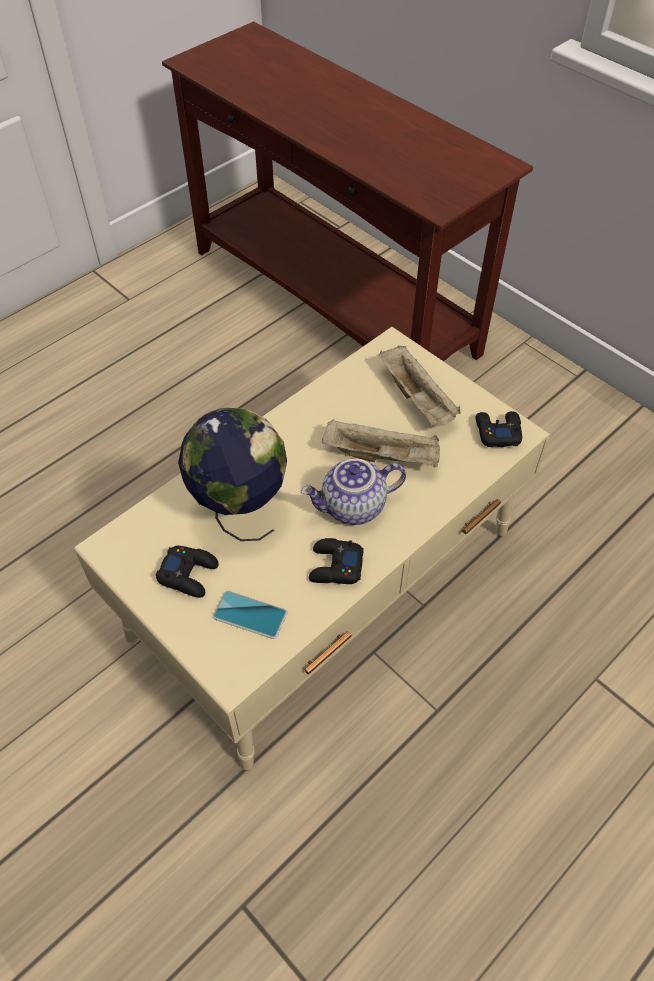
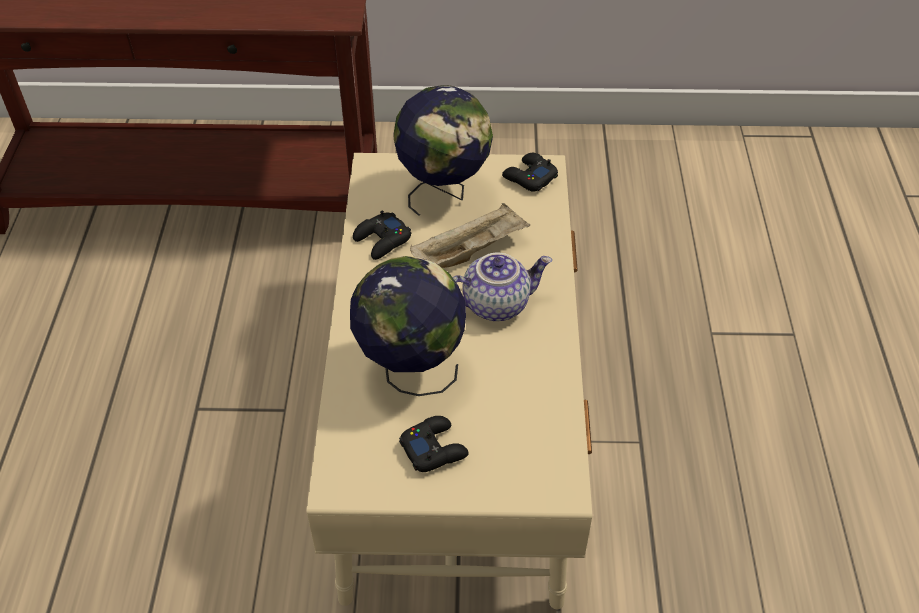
camera: 45 degrees left, 5 degrees down
phone [213,591,287,639] -> none
teapot [301,459,406,525] -> teapot turned 135 degrees counterclockwise [453,253,552,321]
black game controller [309,538,364,584] -> black game controller moved to [353,211,411,260]
beige tray [379,345,461,427] -> globe [393,85,493,216]

